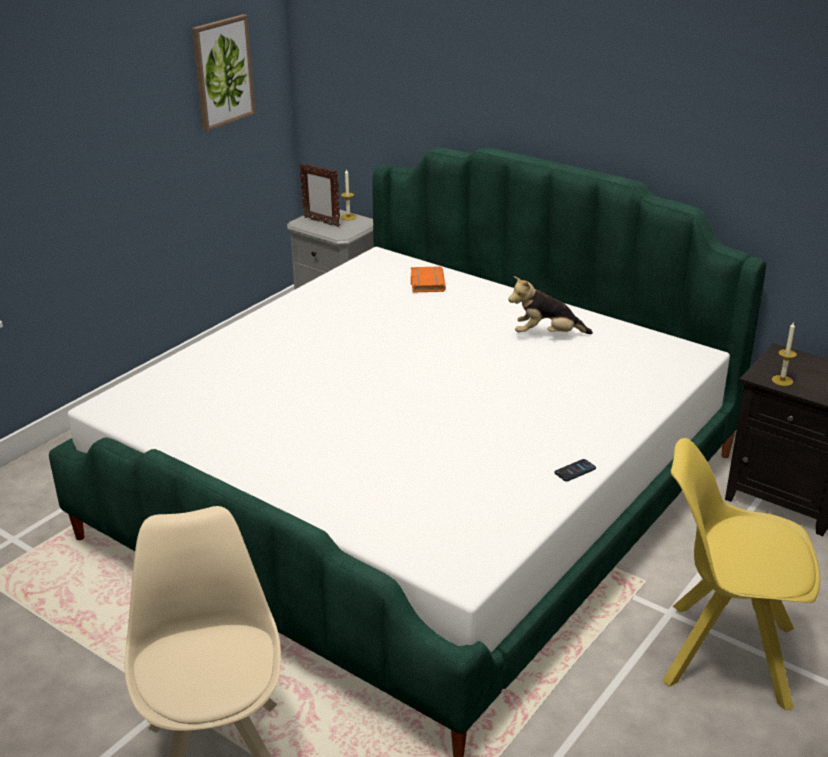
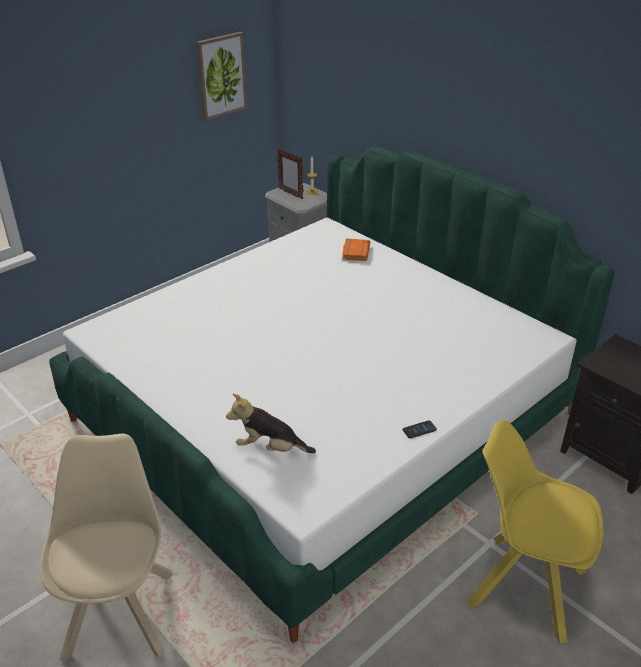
camera: 10 degrees right, 5 degrees up
plush toy [508,276,593,334] -> plush toy moved to [226,394,316,453]
candle [772,321,797,386] -> none

